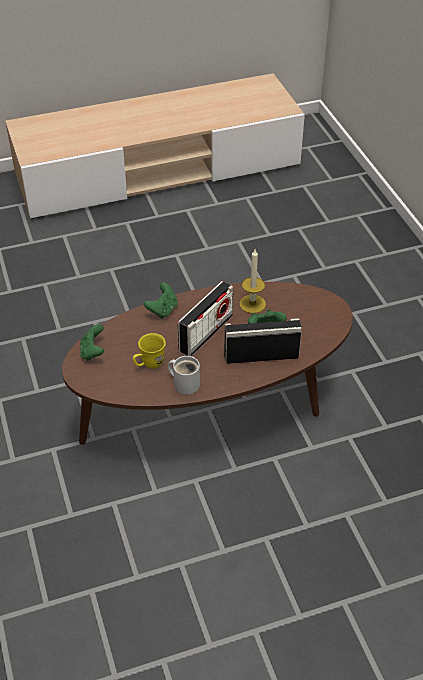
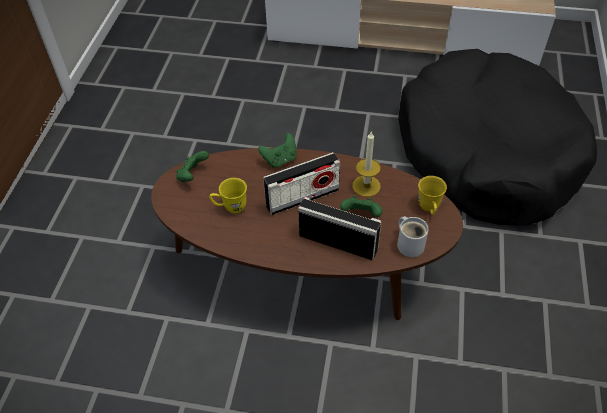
camera: 30 degrees right, 5 degrees up
white mug [168,356,200,395] -> white mug moved to [397,216,429,257]
none -> black dog bed [398,49,597,226]
none -> yellow mug [418,176,447,215]

